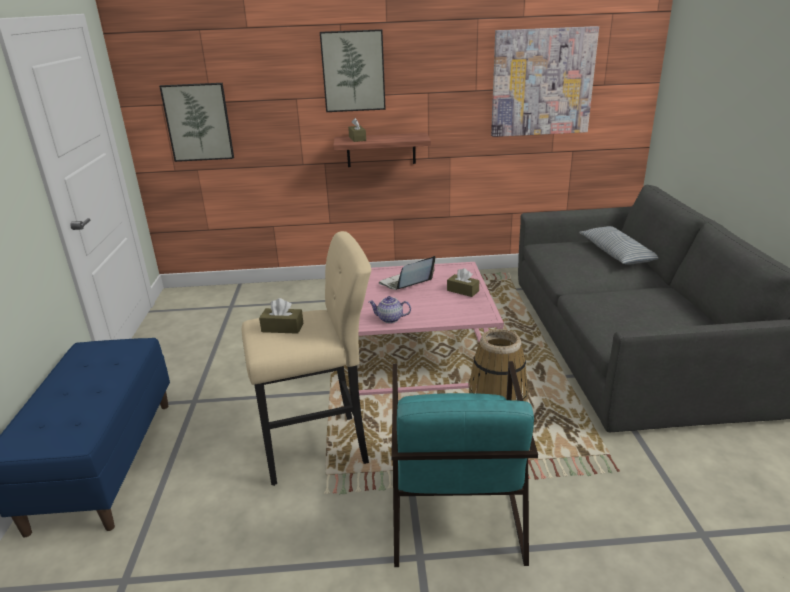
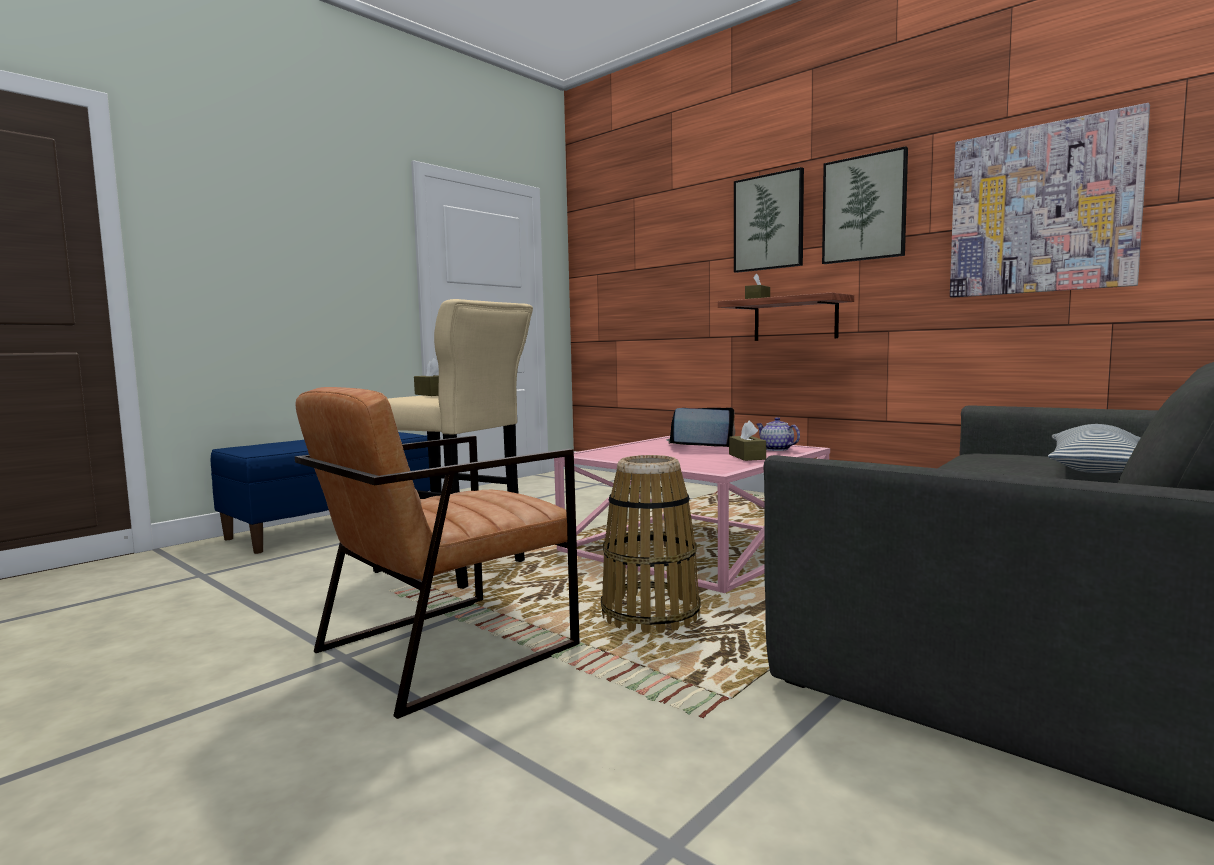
camera: 45 degrees right, 20 degrees down
picture [159,83,234,162] -> picture moved to [822,146,908,264]
teapot [369,296,411,323] -> teapot moved to [756,417,800,451]
turquoise armchair [391,361,538,567] -> brown armchair [295,387,580,719]

